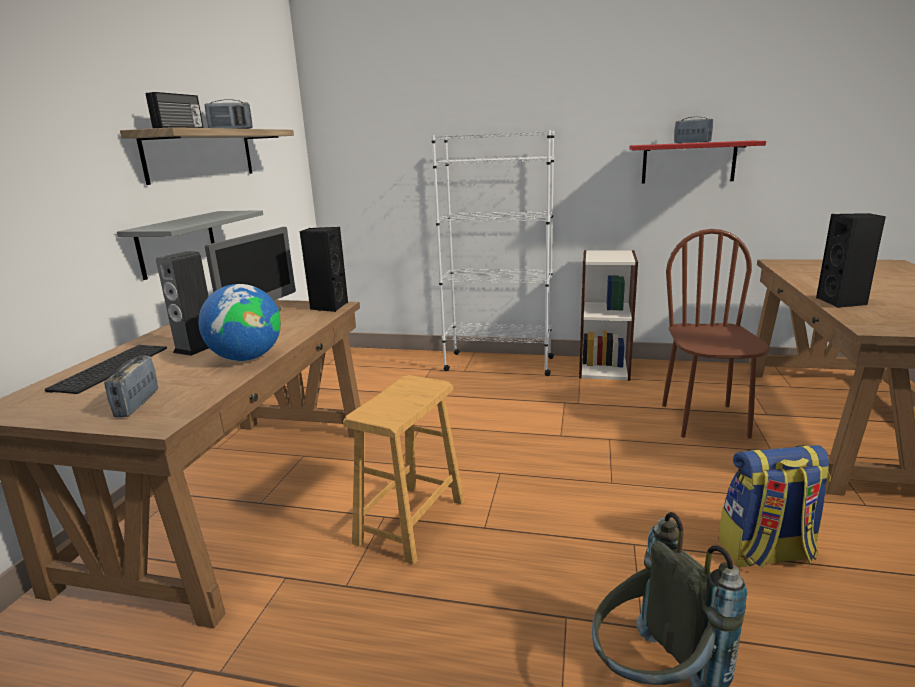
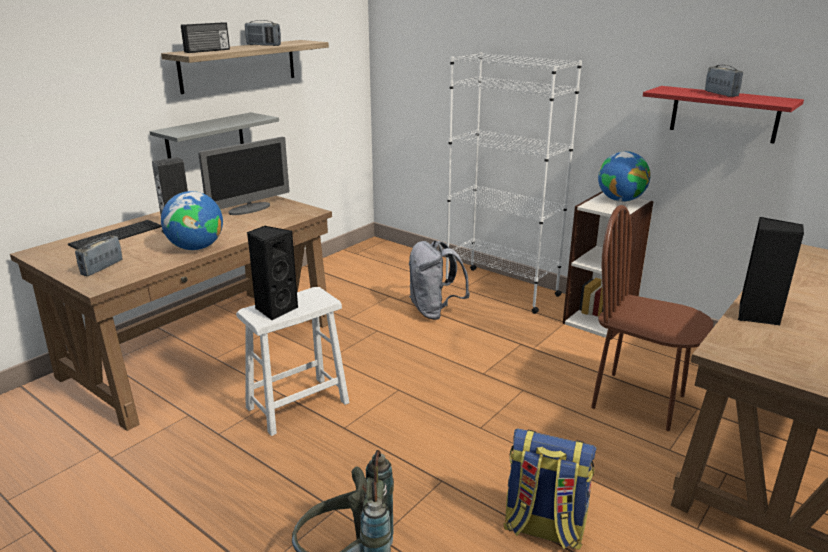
camera: 25 degrees right, 5 degrees up
black speaker [300,227,348,312] -> black speaker moved to [247,225,298,321]
brown stool [343,375,465,565] -> white stool [236,287,349,436]
brown chair [662,229,769,438] -> brown chair turned 90 degrees counterclockwise [591,205,714,431]
none -> grey backpack [409,241,470,320]
none -> globe [598,151,650,202]

